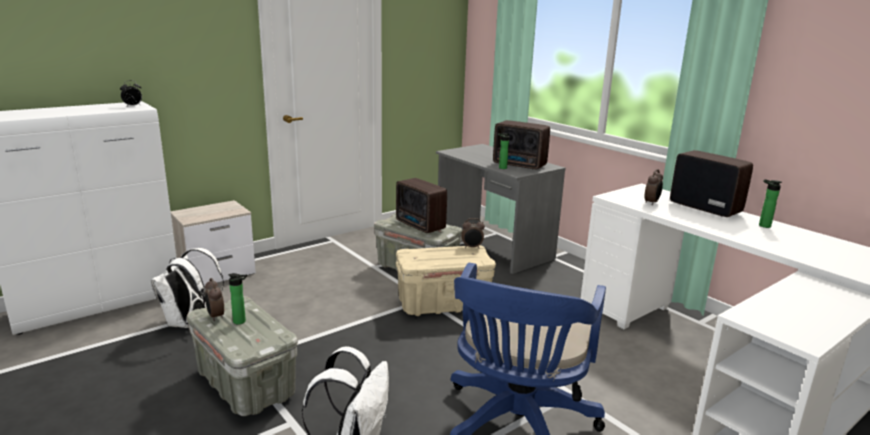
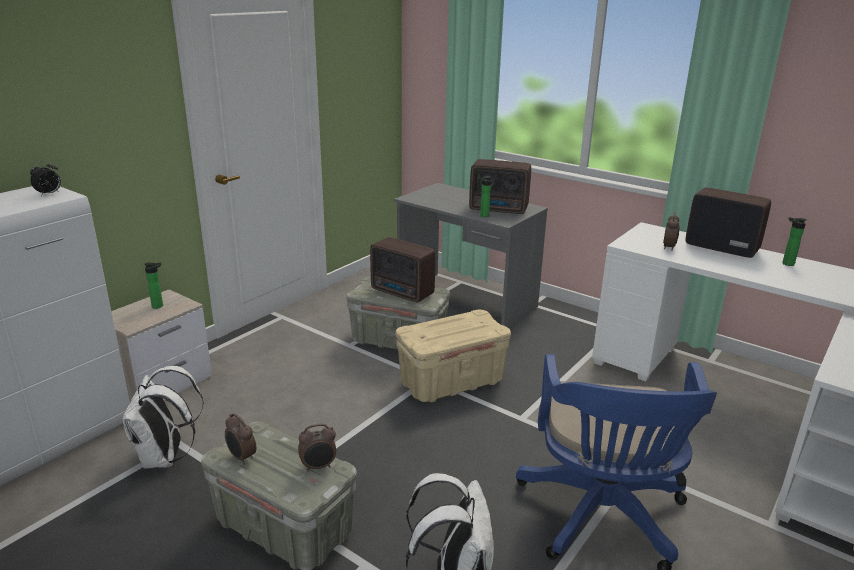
camera: 15 degrees left, 5 degrees up
bottle [229,273,247,324] -> bottle moved to [144,263,163,309]
alarm clock [461,218,485,248] -> alarm clock moved to [298,424,336,472]

